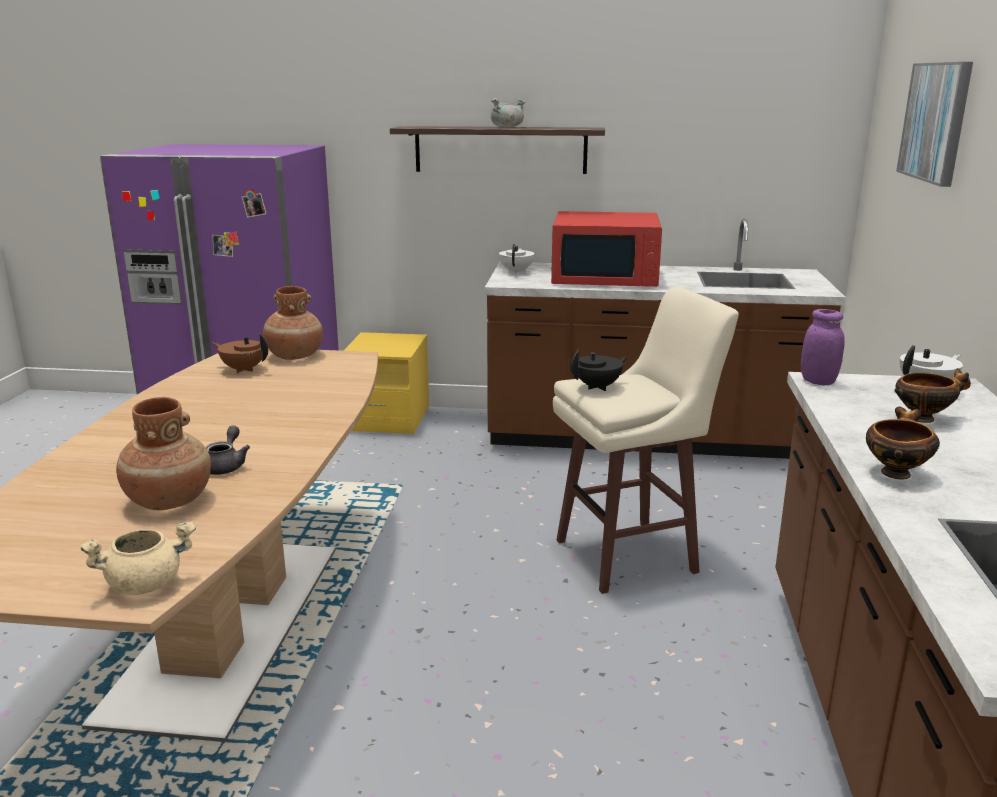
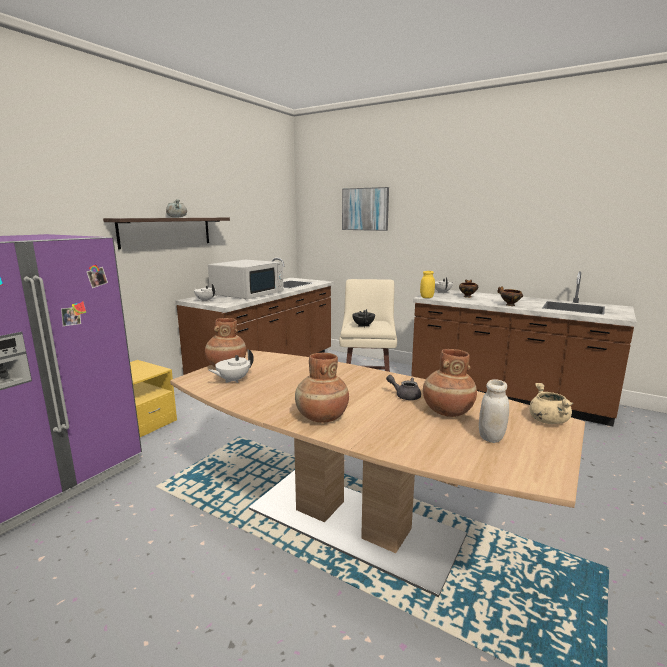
camera: 65 degrees left, 5 degrees down
brown teapot [213,333,268,373] -> white teapot [209,349,254,383]
red microwave [551,211,662,287] -> white microwave [208,260,284,299]
purple jar [801,309,845,385] -> yellow jar [420,271,435,298]
none -> brown vase [295,353,349,423]
none -> white jar [479,379,509,443]

